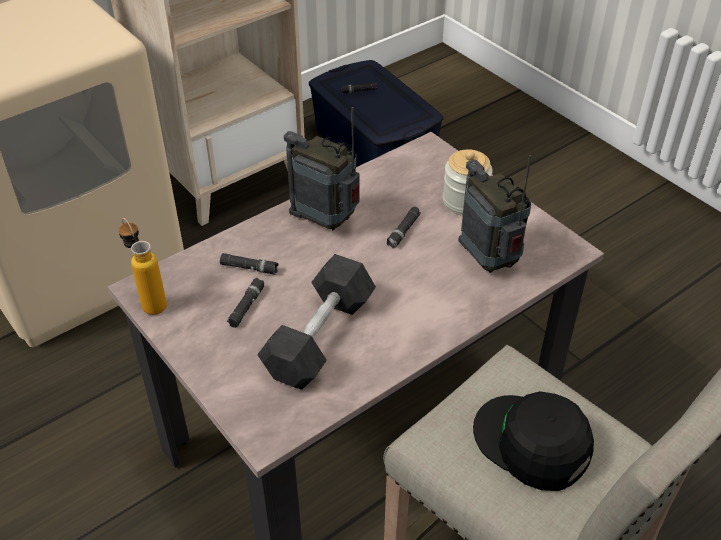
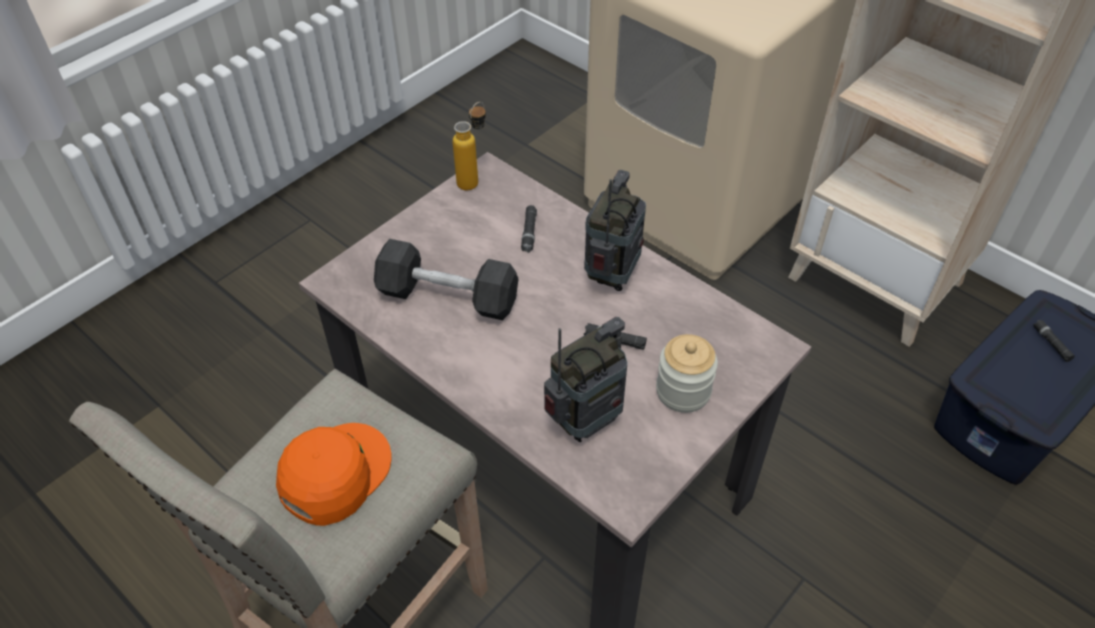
camera: 80 degrees right, 5 degrees up
black flashlight [227,278,264,328] -> none
black cap [473,391,594,491] -> orange cap [276,423,391,526]

